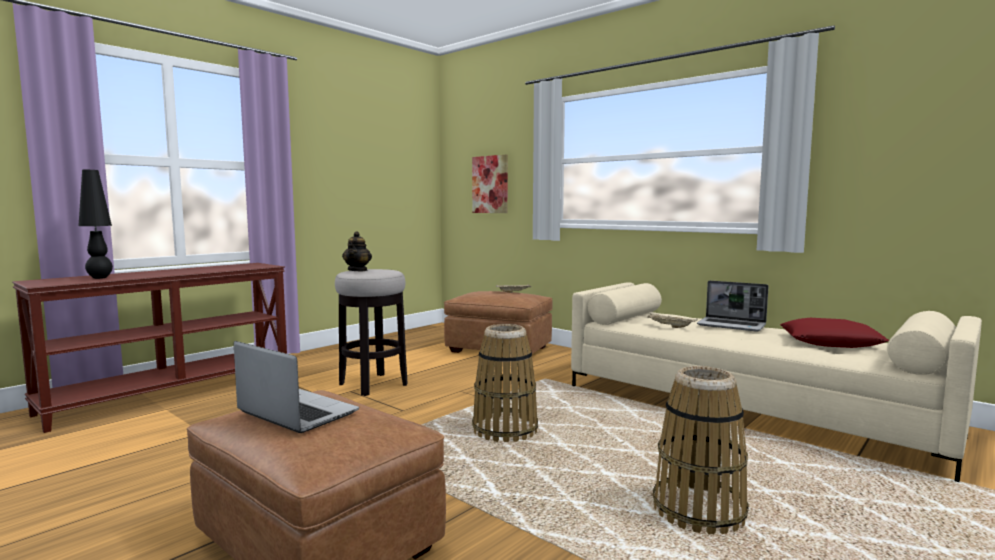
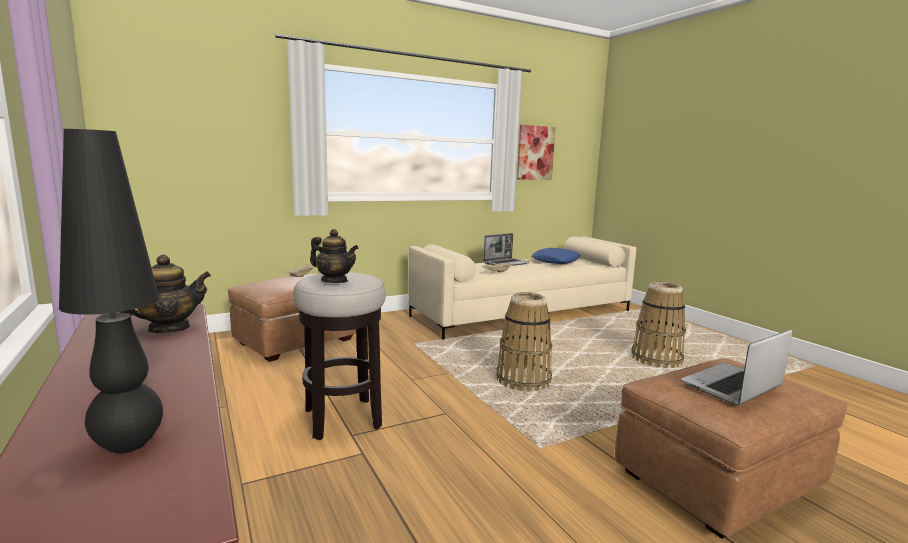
camera: 70 degrees left, 5 degrees up
picture [472,155,508,213] -> picture moved to [517,125,556,180]
red pillow [780,318,889,348] -> blue pillow [531,248,580,264]
none -> teapot [120,254,211,333]

